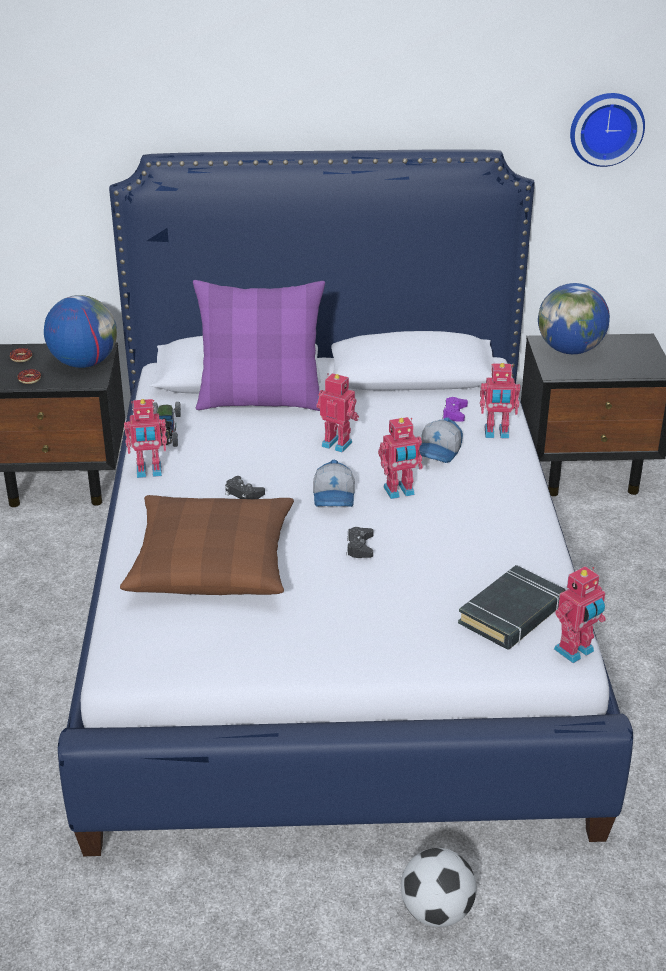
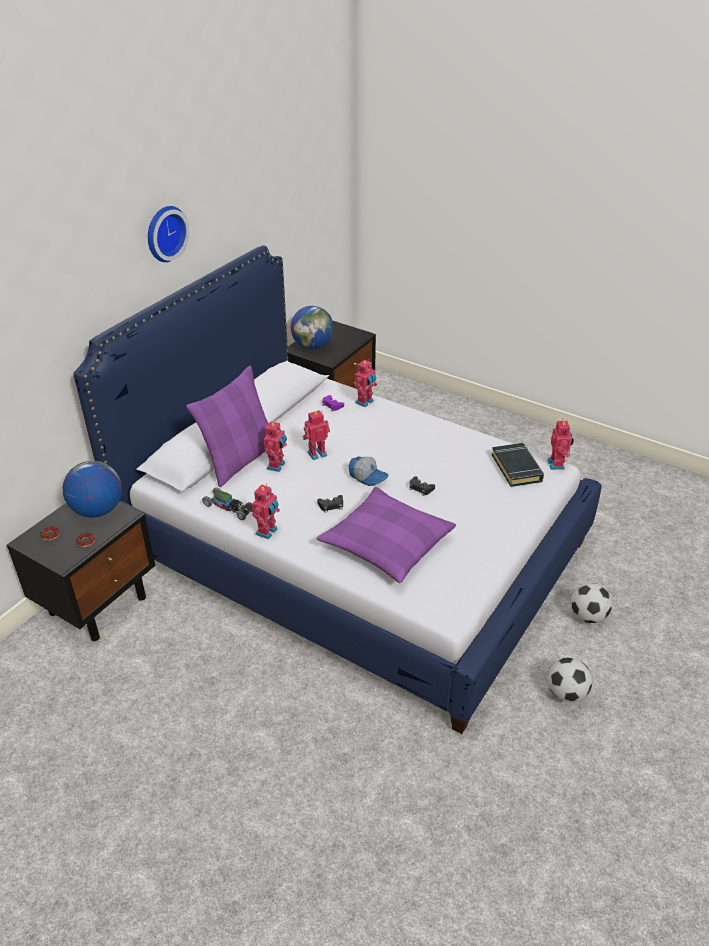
camera: 55 degrees left, 5 degrees up
brown pillow [120,495,294,595] -> purple pillow [317,487,456,583]
toy robot [378,417,423,499] -> toy robot moved to [264,420,287,472]
cap [419,417,463,463] -> none
wall clock [570,93,645,167] -> wall clock moved to [148,206,189,262]
none -> football [547,657,592,702]

